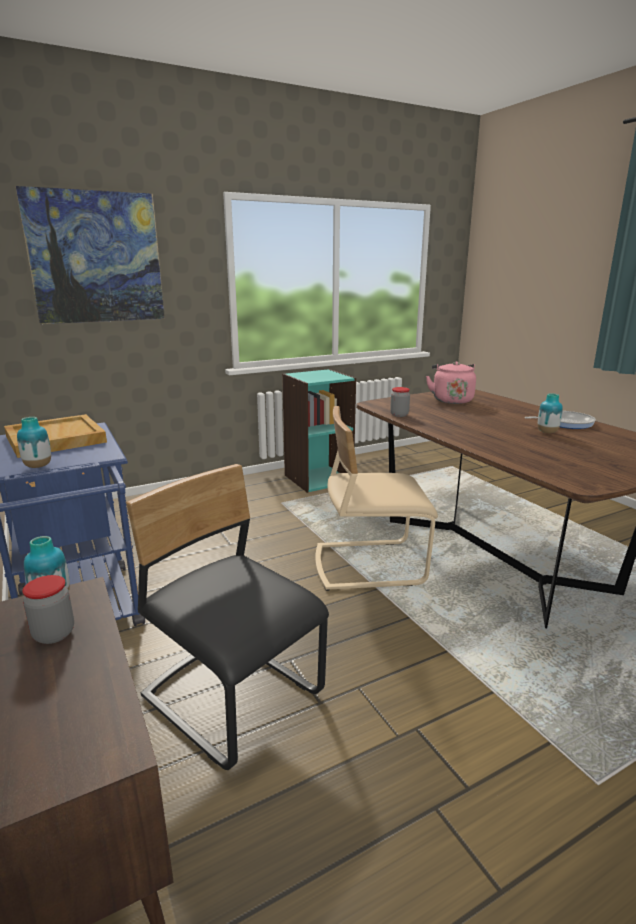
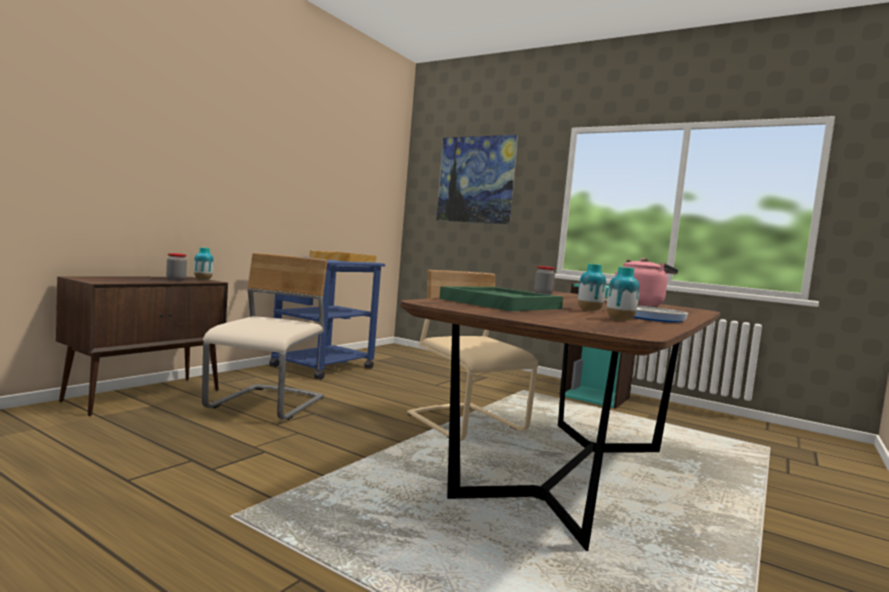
camera: 60 degrees right, 15 degrees down
vase [17,417,51,468] -> vase moved to [607,267,639,321]
black chair [126,464,329,770] -> beige chair [202,253,328,420]
none -> green tray [439,286,563,311]

